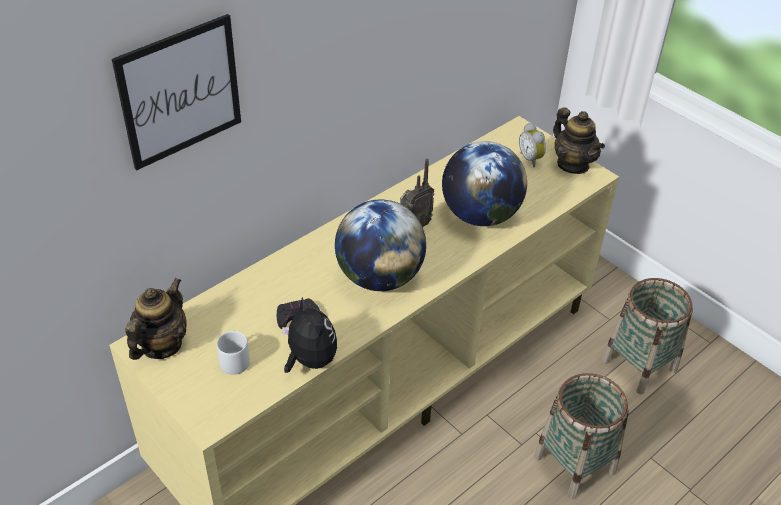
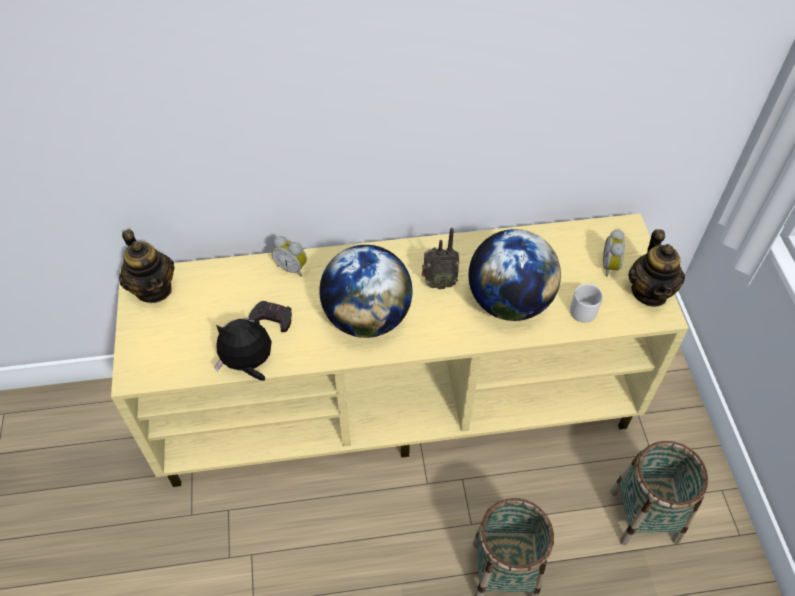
camera: 35 degrees right, 10 degrees up
picture [112,14,241,170] -> none
teapot [125,278,187,360] -> teapot turned 90 degrees clockwise [119,230,175,303]
grey mug [217,330,250,375] -> grey mug moved to [570,283,603,323]
plush toy [282,297,337,373] -> plush toy turned 105 degrees counterclockwise [214,317,272,381]
none -> alarm clock [272,236,307,277]

